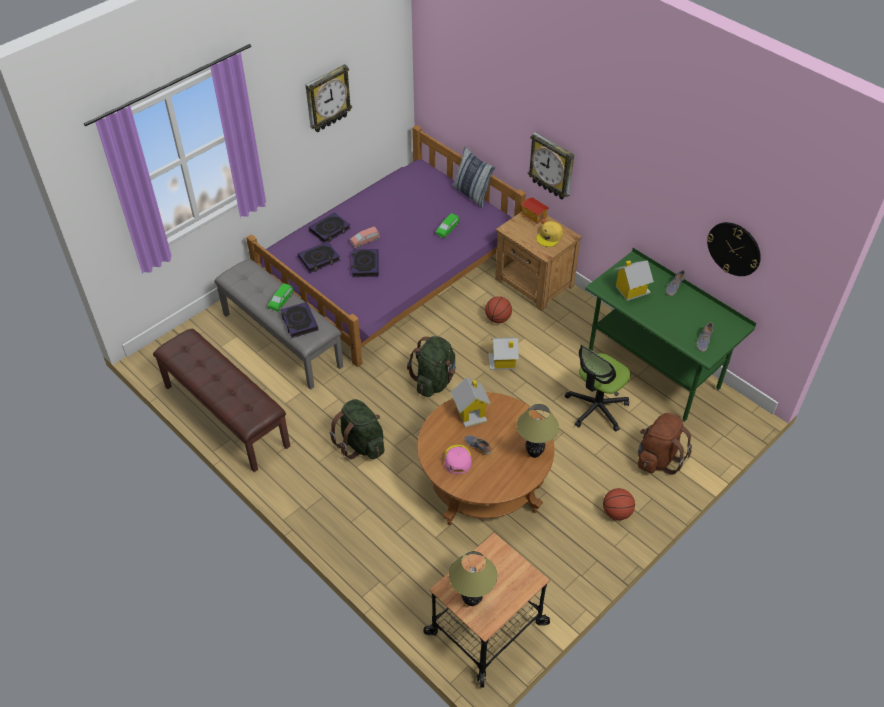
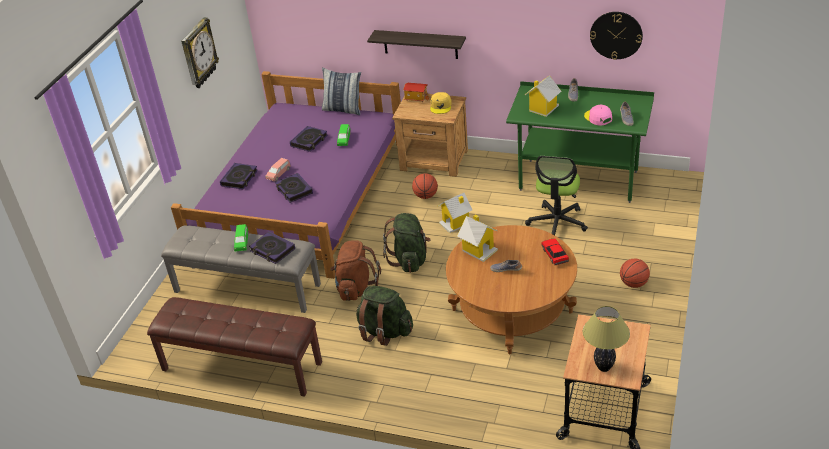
camera: 25 degrees left, 10 degrees down
book [298,241,340,273] -> book moved to [290,126,328,152]
pink cap [444,445,472,474] -> pink cap moved to [584,105,612,126]
table lamp [517,404,559,458] -> toy car [541,239,569,265]
wall clock [528,132,574,200] -> shelf [367,30,466,59]
brown backpack [638,413,692,475] -> brown backpack moved to [330,240,381,301]

